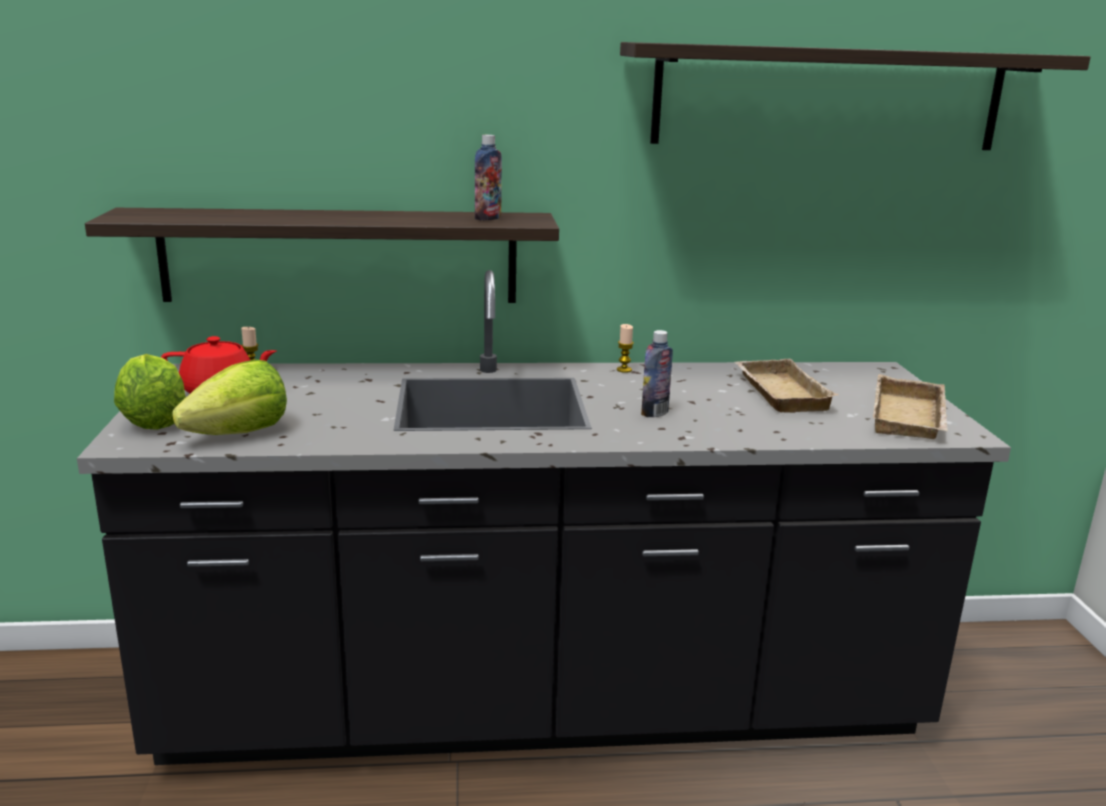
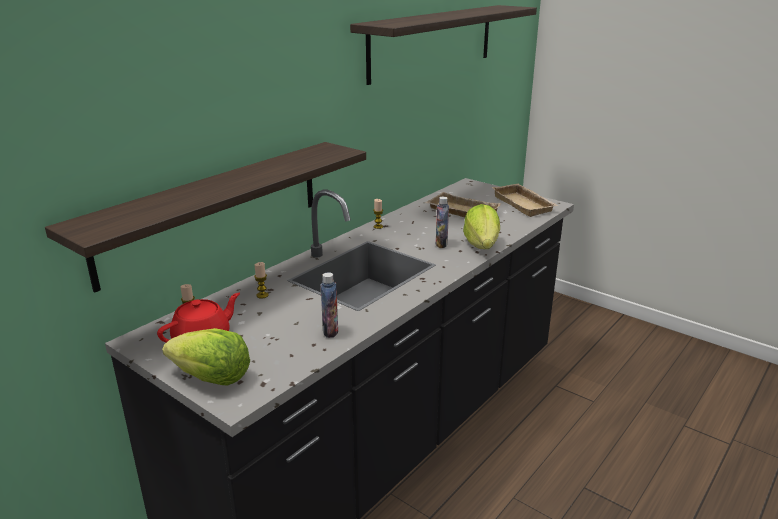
camera: 45 degrees left, 5 degrees up
lettuce [172,360,287,435] -> lettuce moved to [463,204,500,249]
bottle [475,135,502,220] -> bottle moved to [321,272,338,338]
none -> candle [254,262,269,299]

